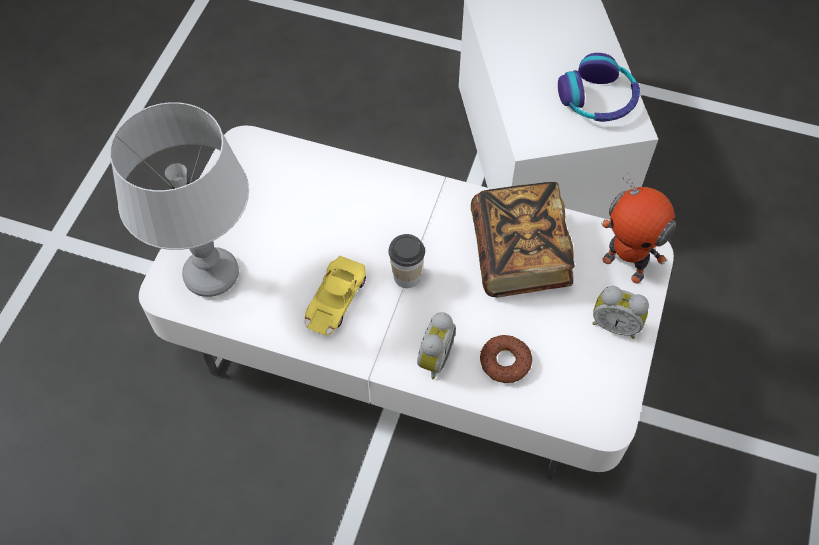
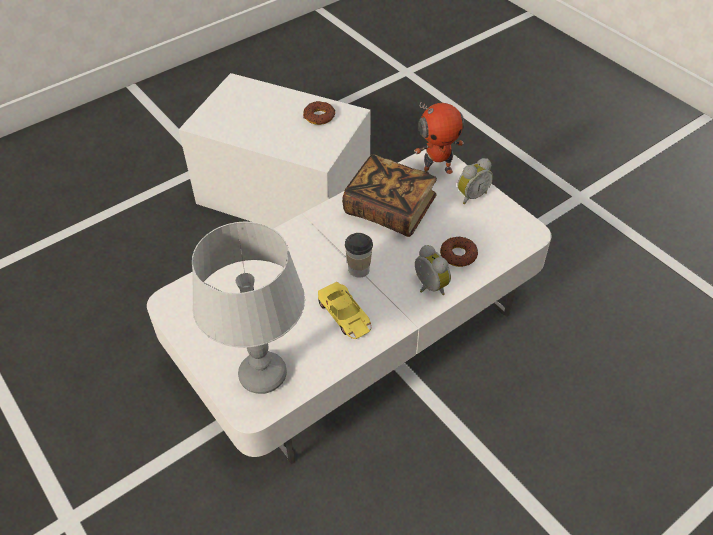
camera: 55 degrees left, 10 degrees down
headphones [558,53,640,122] -> donut [303,101,335,125]

